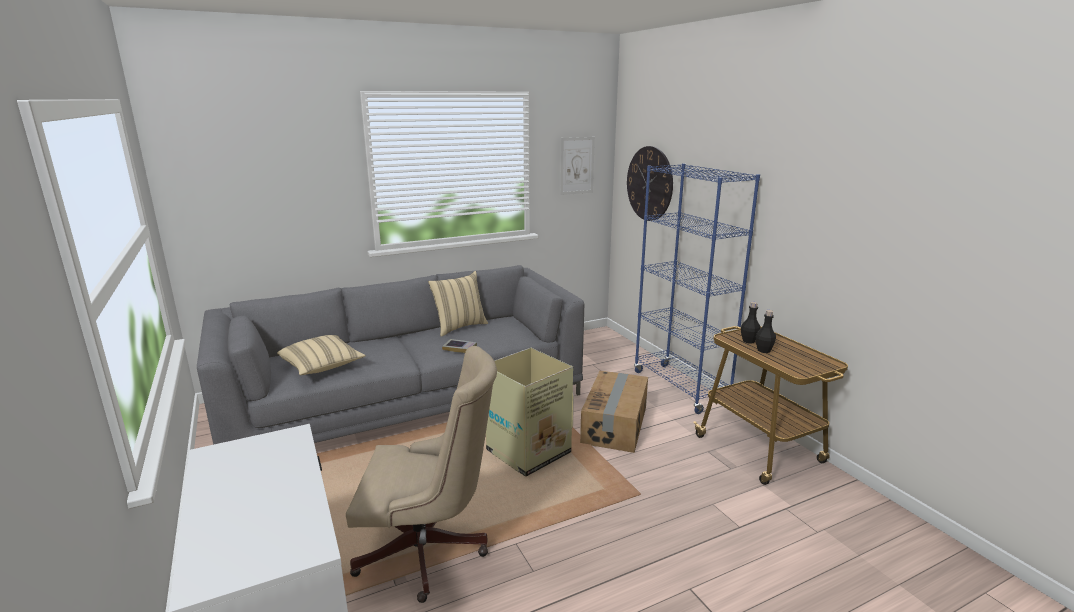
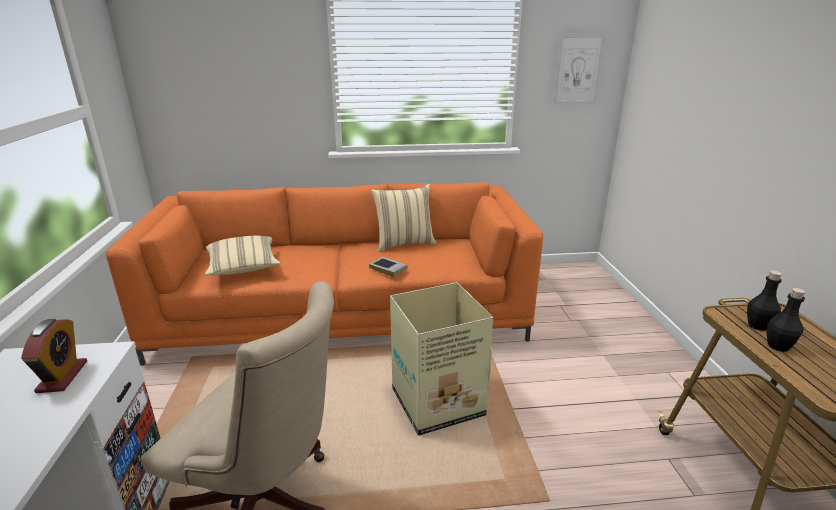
camera: 20 degrees right, 5 degrees up
grey sofa [197,265,584,445] -> orange sofa [106,182,543,366]
cardboard box [580,371,648,453] -> none
wall clock [627,146,673,221] -> none
blue bookcase [634,163,760,414] -> none
none -> alarm clock [21,319,87,393]

